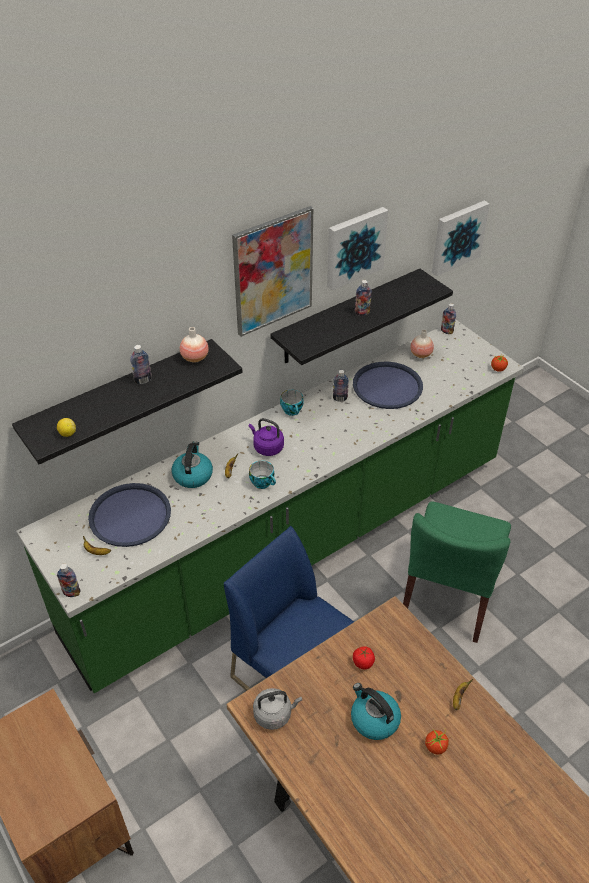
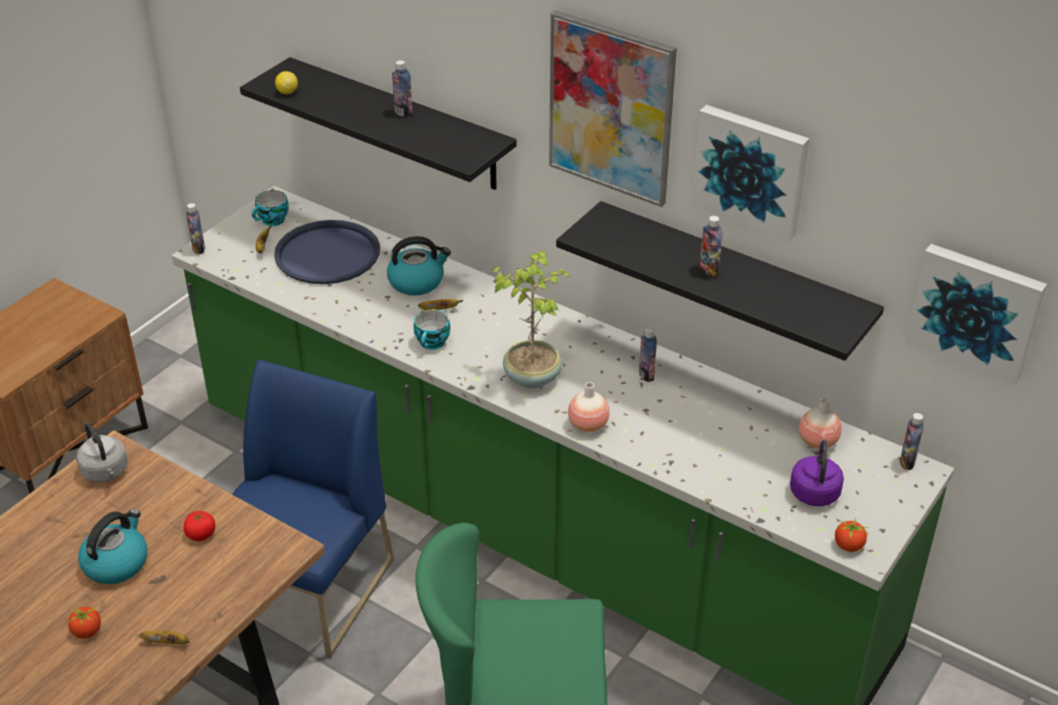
camera: 70 degrees right, 5 degrees down
vase [180,327,209,363] -> vase moved to [568,382,610,432]
purple kettle [249,418,284,456] -> purple kettle moved to [790,440,844,506]
cup [280,390,304,416] -> cup moved to [252,190,289,226]
blue tray [353,361,423,409] -> none
none -> potted plant [491,251,571,389]

